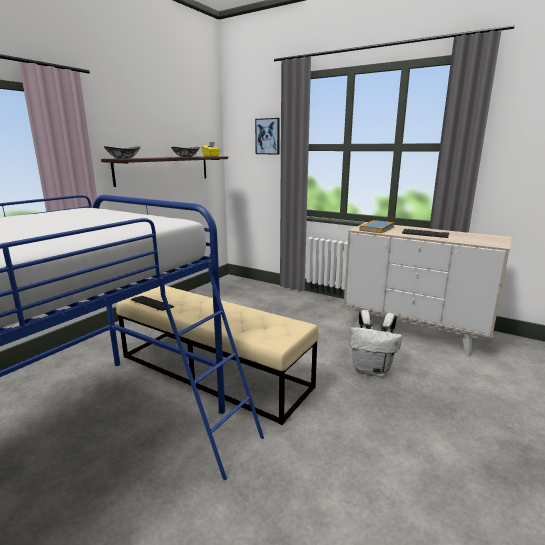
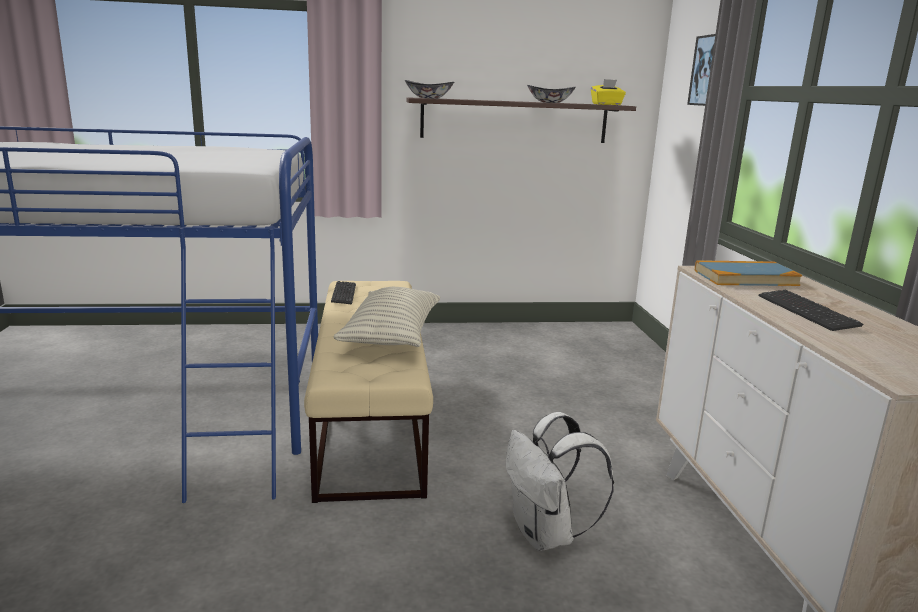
camera: 50 degrees right, 0 degrees up
none -> pillow [333,287,440,347]

